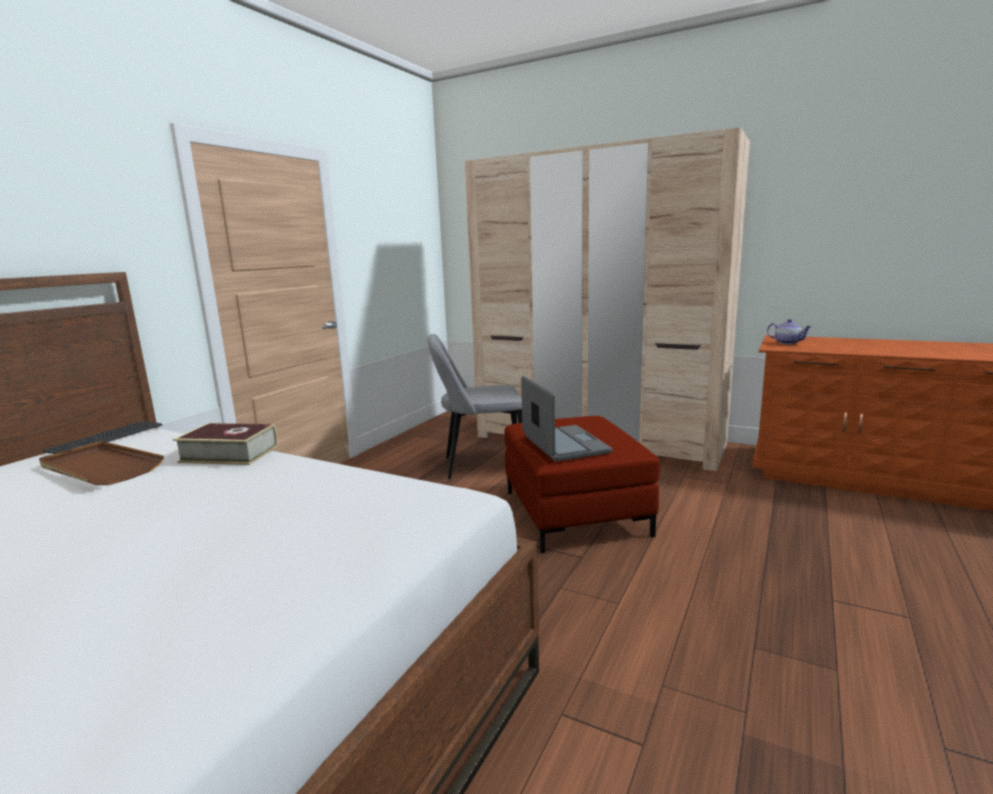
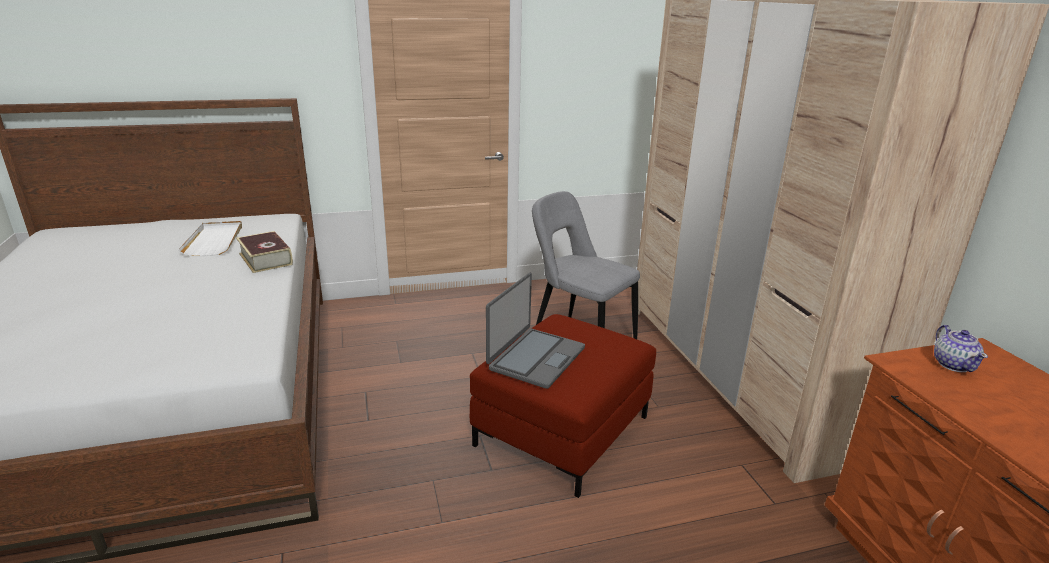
camera: 45 degrees right, 10 degrees up
brown tray [39,441,164,485] -> white tray [178,221,242,256]
keyboard [43,421,163,454] -> none

